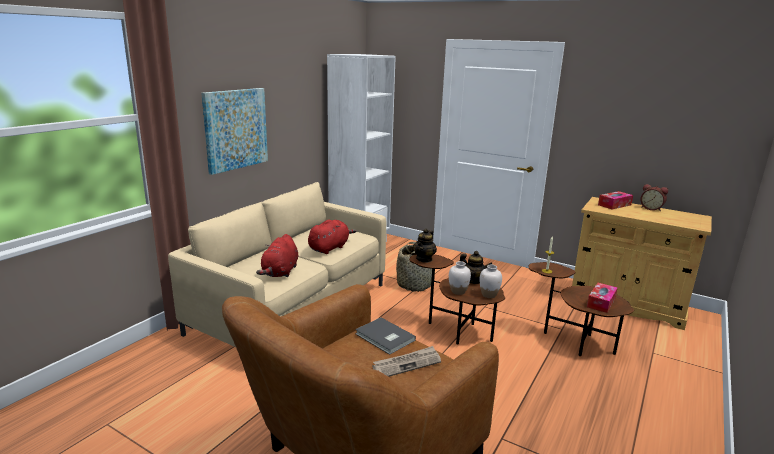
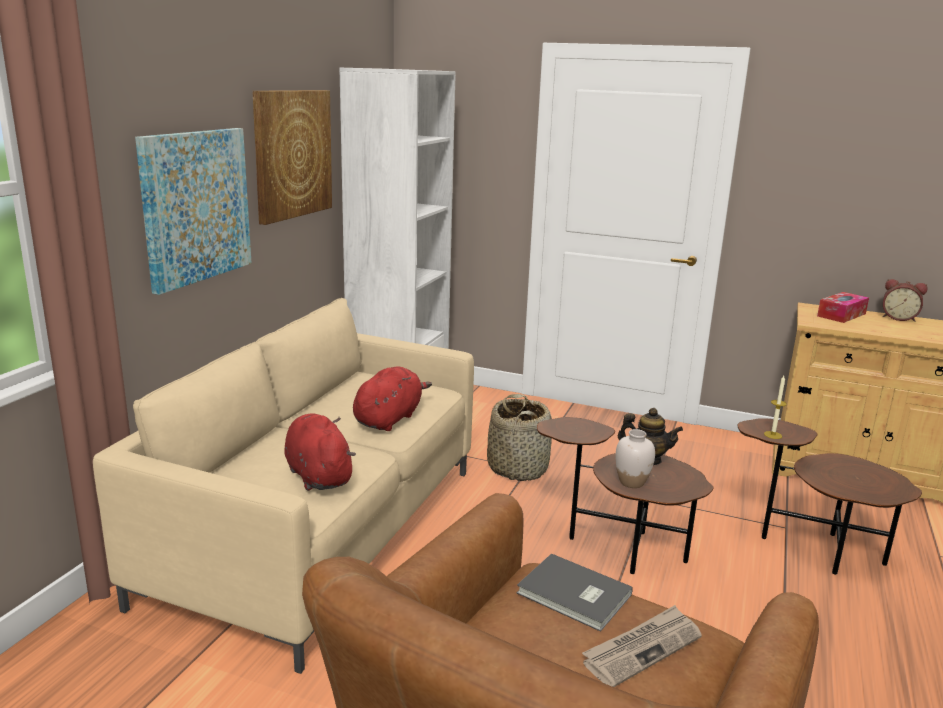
camera: 10 degrees left, 0 degrees up
red plush toy [256,234,298,277] -> red plush toy turned 150 degrees clockwise [285,414,356,491]
teapot [413,229,437,263] -> none
white vase [480,264,502,298] -> none
tissue box [587,283,618,313] -> none
none -> picture [253,90,332,225]

